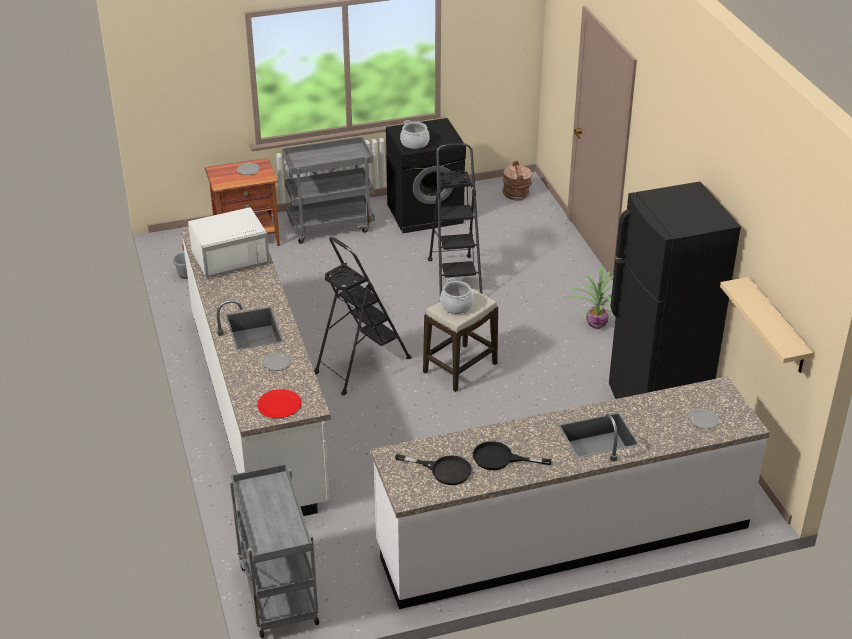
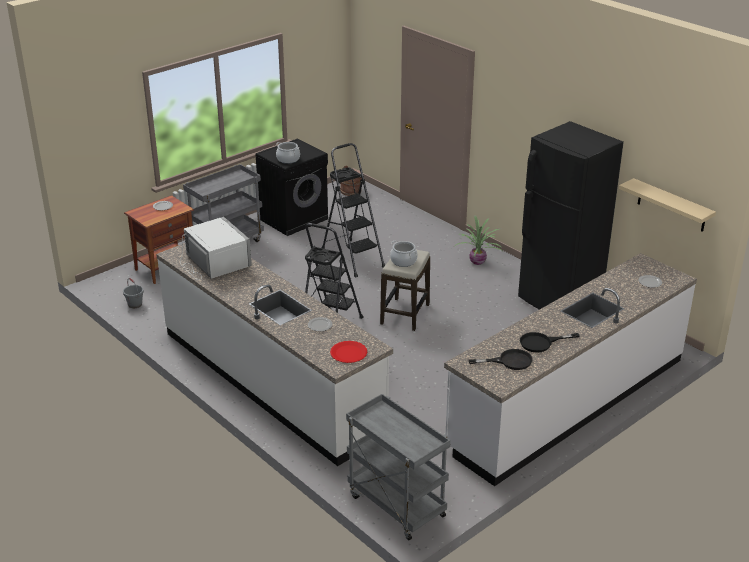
camera: 25 degrees left, 5 degrees down
white microwave [188,207,270,278] -> white microwave turned 75 degrees counterclockwise [180,217,252,280]

